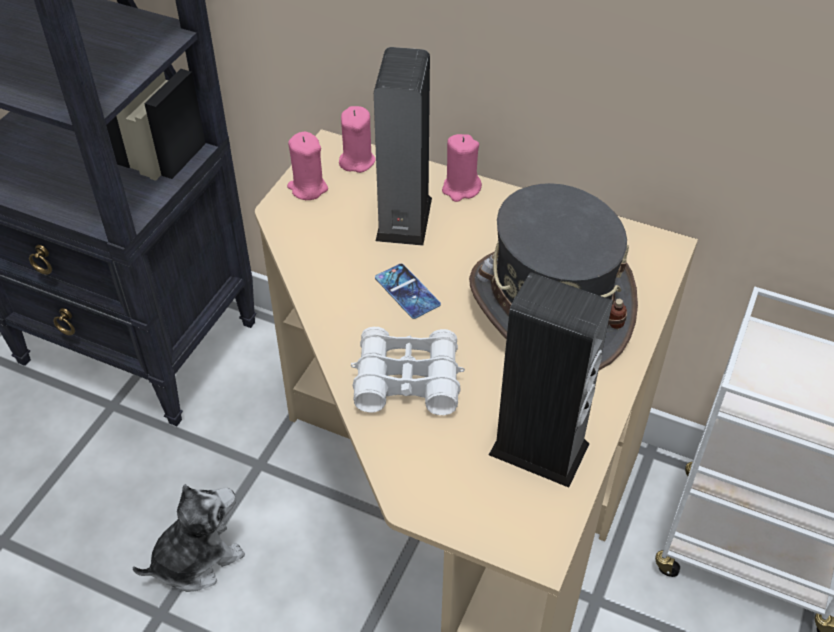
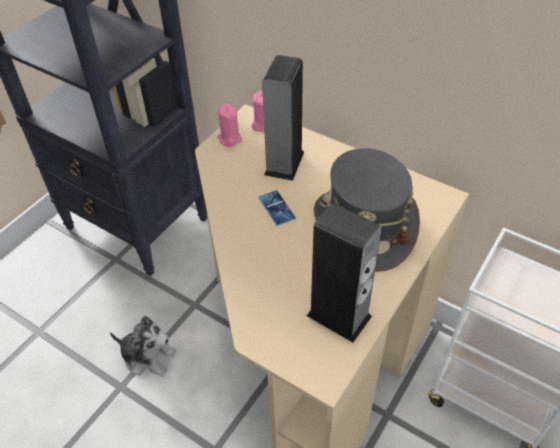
camera: 10 degrees right, 0 degrees up
plush toy [133,484,245,592] -> plush toy turned 45 degrees clockwise [110,316,177,376]
white binoculars [351,327,465,415] -> none
pink candle [442,134,482,202] -> none

